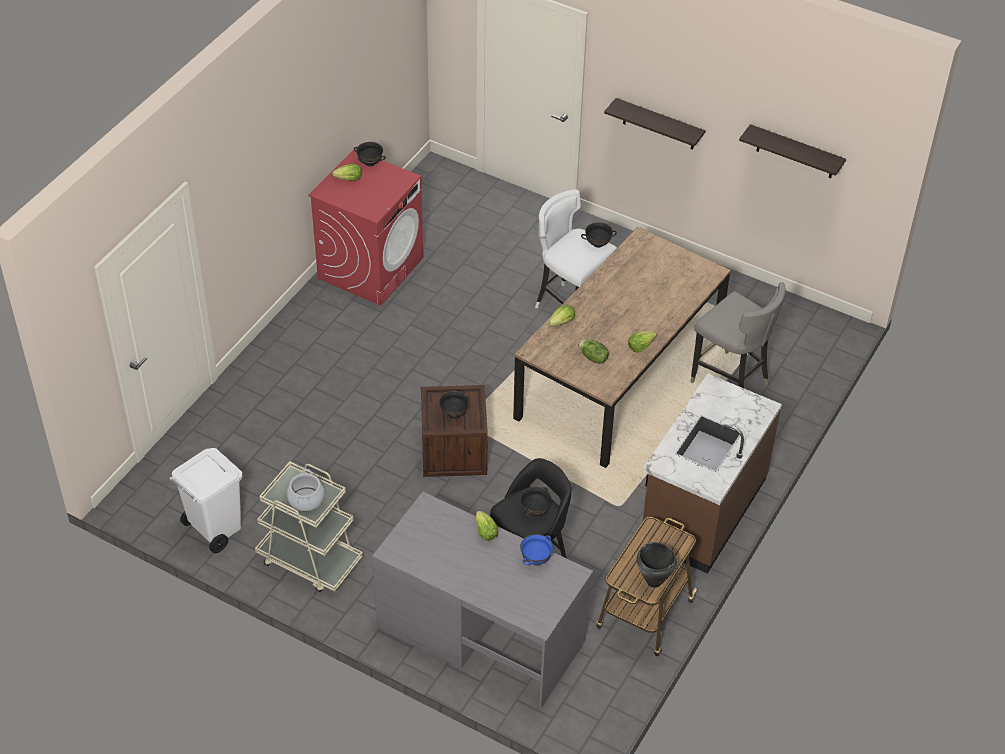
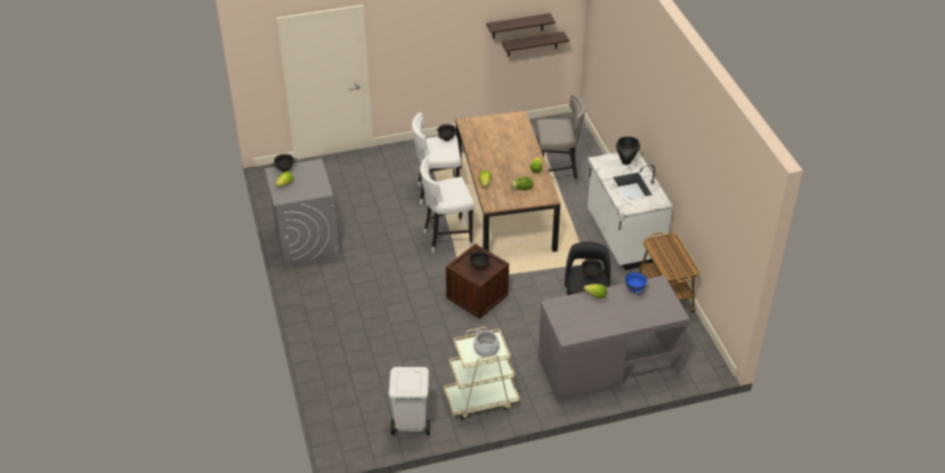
camera: 45 degrees left, 5 degrees down
red washing machine [308,149,423,306] -> grey washing machine [265,159,340,267]
shelf [604,98,705,150] -> shelf moved to [501,32,569,56]
black cooking pot [637,542,677,587] -> black cooking pot moved to [616,136,640,165]
brown counter [643,374,782,574] -> white counter [588,151,673,270]
none -> white stool [420,158,475,253]

